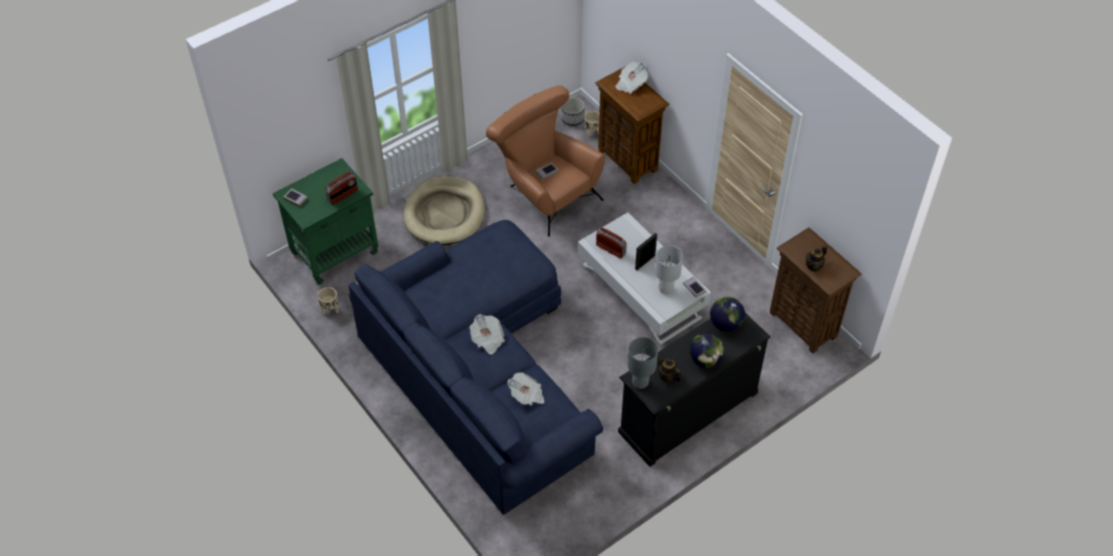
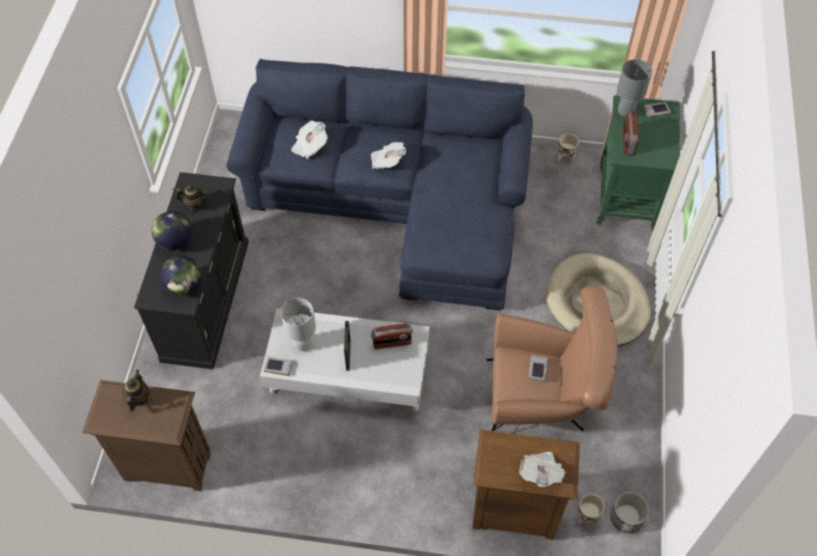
camera: 135 degrees right, 5 degrees up
grey table lamp [627,337,658,389] -> grey table lamp moved to [617,59,652,117]

